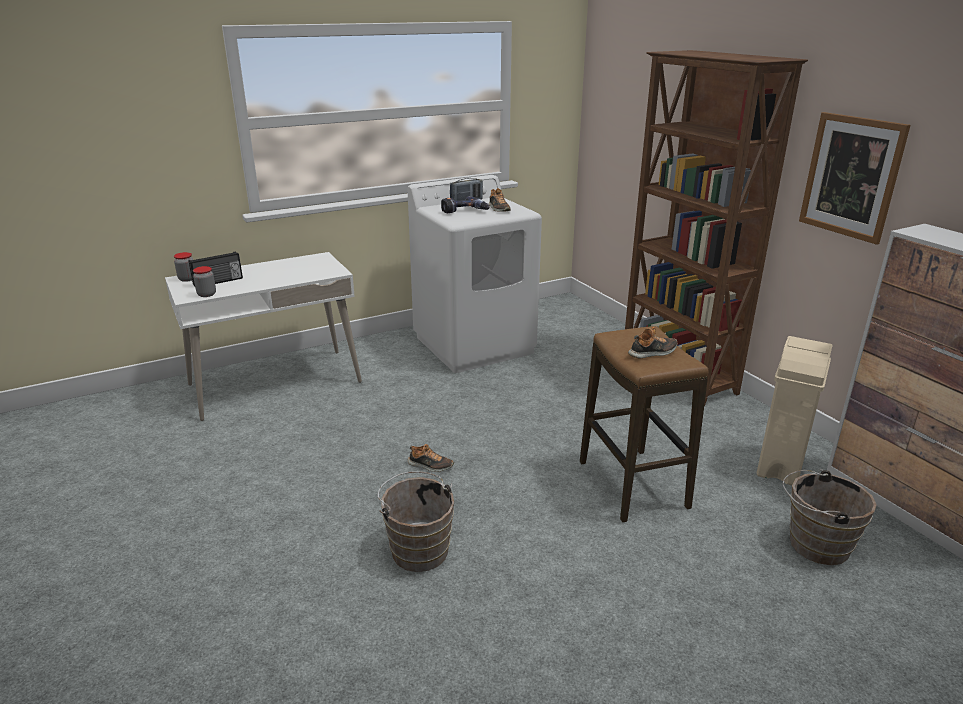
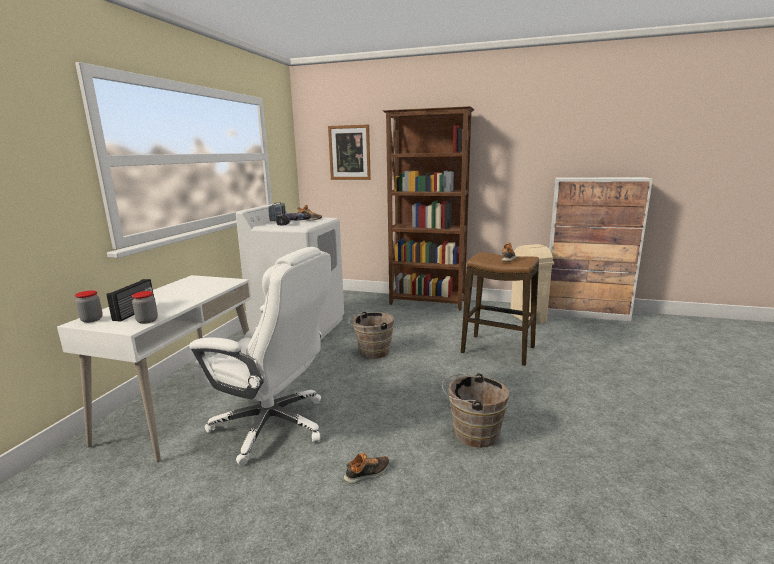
camera: 45 degrees left, 10 degrees down
shoe [408,444,454,472] -> shoe moved to [344,452,389,484]
brown bucket [783,469,877,565] -> brown bucket moved to [348,311,394,359]
picture [799,112,911,245] -> picture moved to [328,124,371,180]
none -> white office chair [189,247,331,466]

